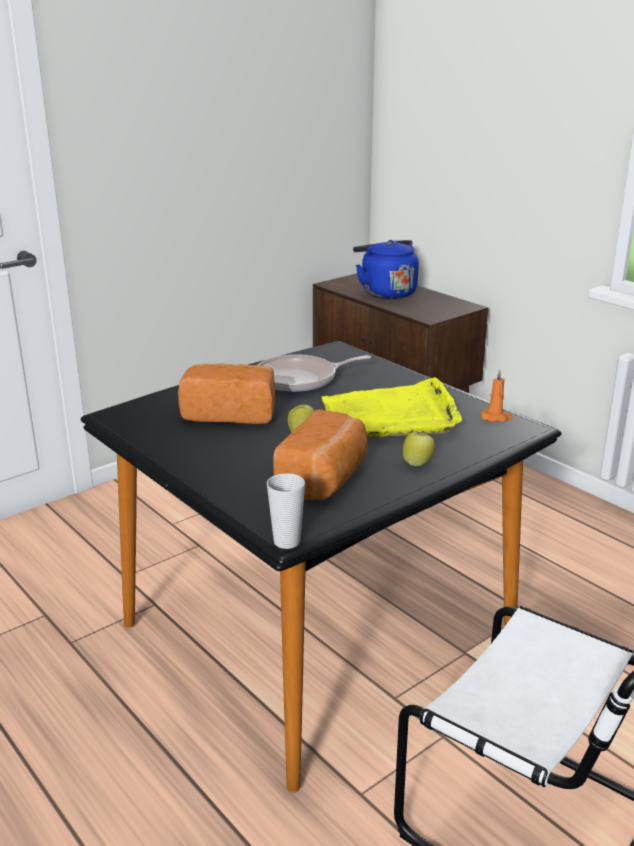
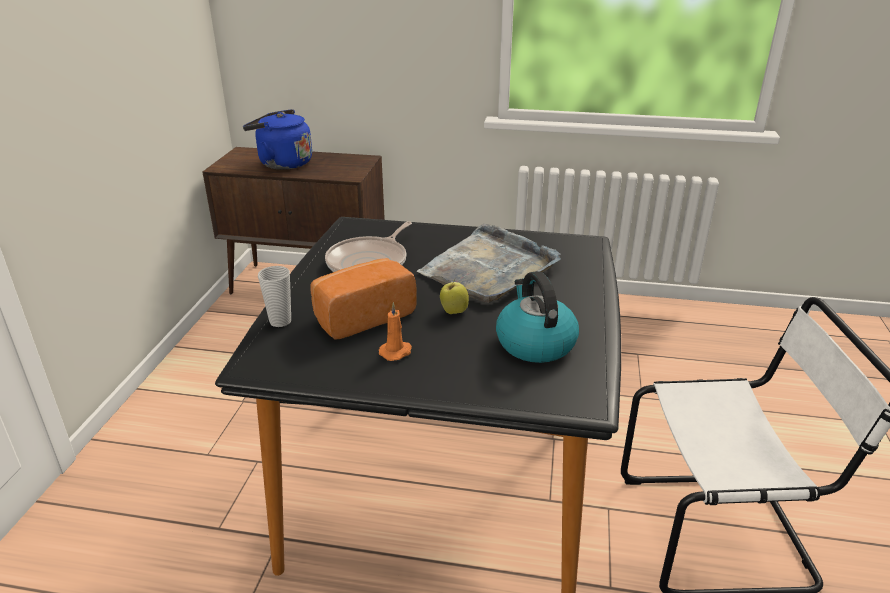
camera: 40 degrees left, 5 degrees up
cup [267,473,305,549] -> cup moved to [258,266,291,327]
bread [273,409,368,500] -> kettle [496,271,579,363]
yellow tray [322,377,462,438] -> grey tray [417,224,561,303]
apple [403,431,435,466] -> none
orange candle [480,370,513,422] -> orange candle moved to [379,302,412,361]

